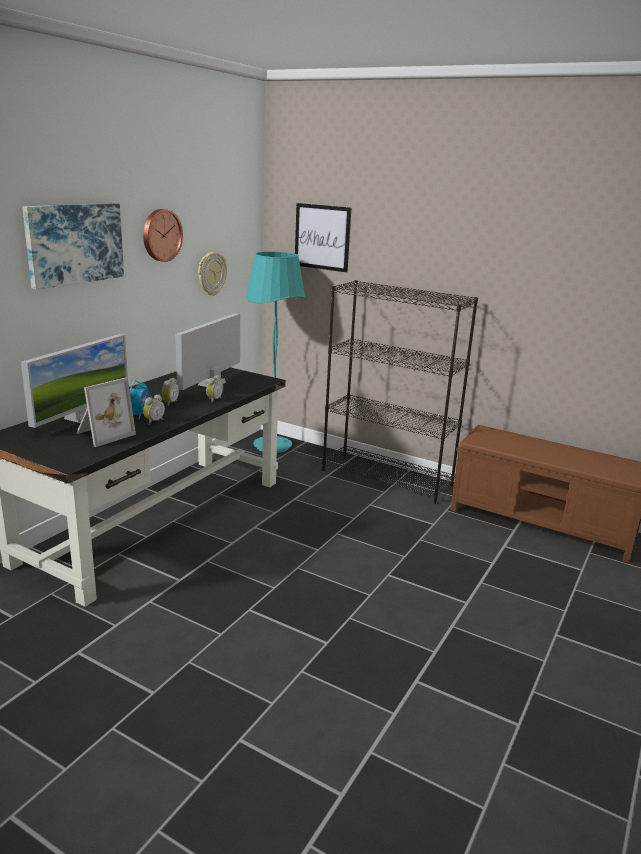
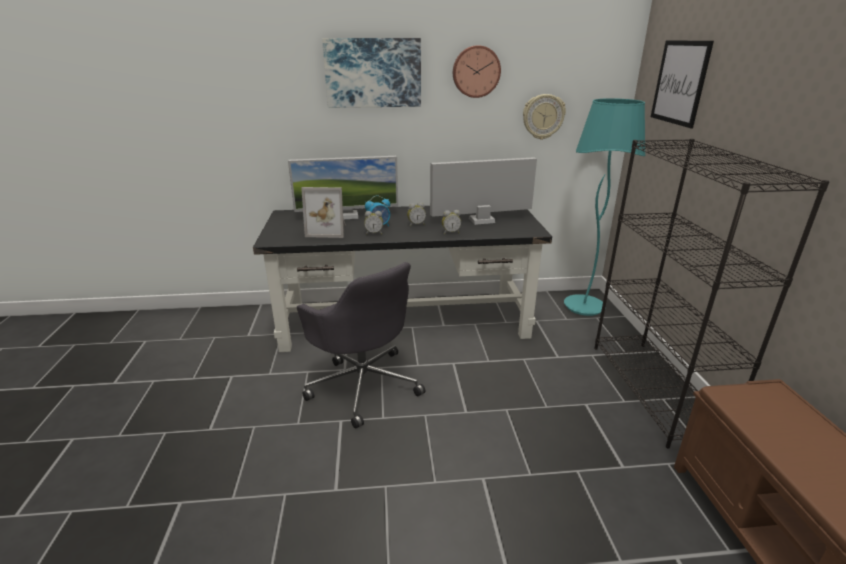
camera: 55 degrees right, 5 degrees up
none -> grey office chair [297,262,425,429]

